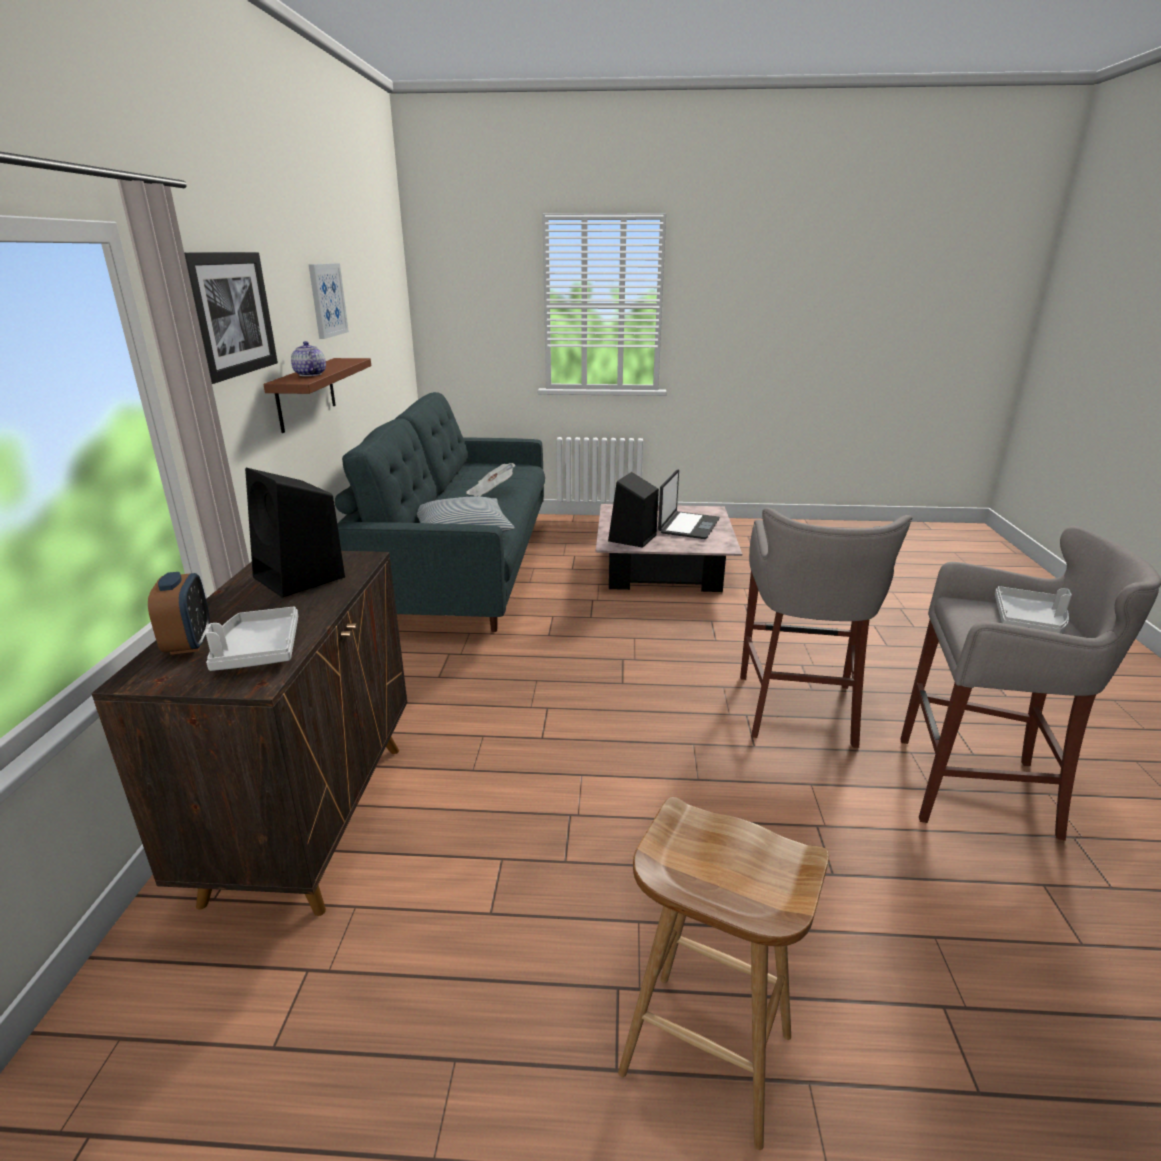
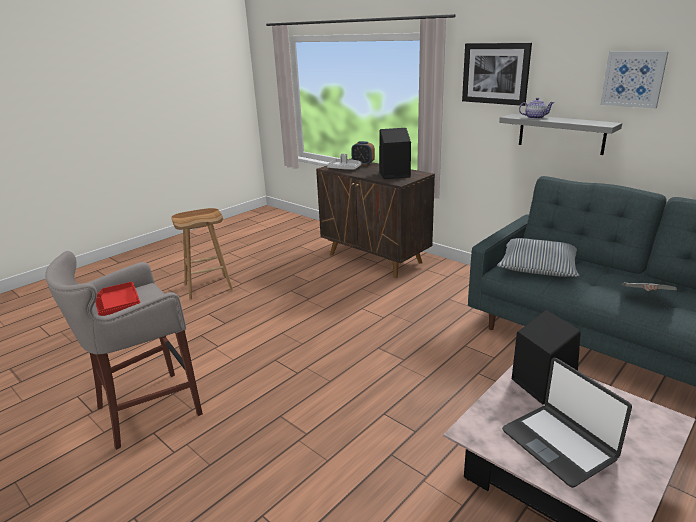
camera: 130 degrees right, 0 degrees up
brown shelf [264,358,371,433] -> grey shelf [499,114,622,155]
grey stool [740,508,912,748] -> none
grey tray [995,586,1072,633] -> red tray [95,282,140,316]

